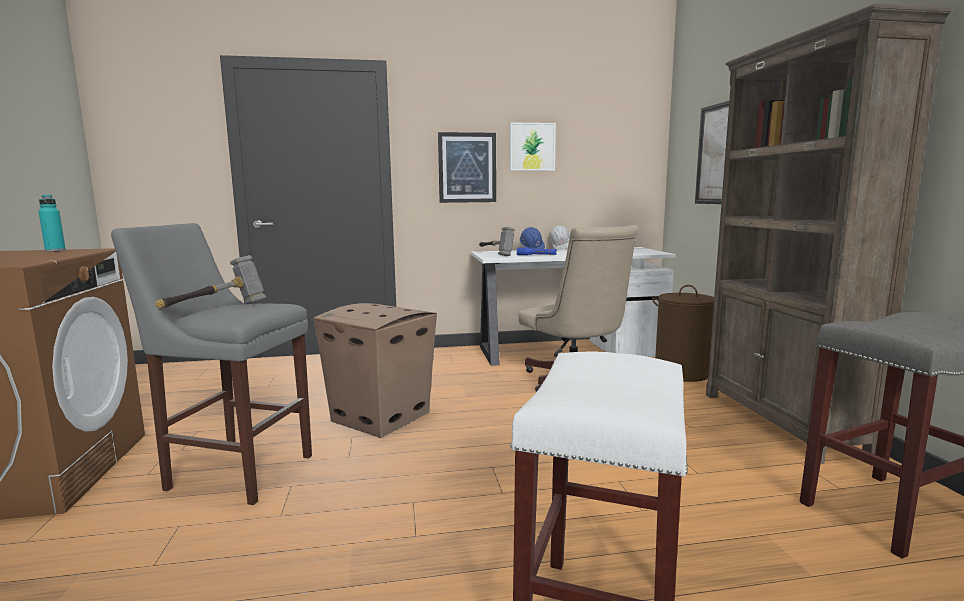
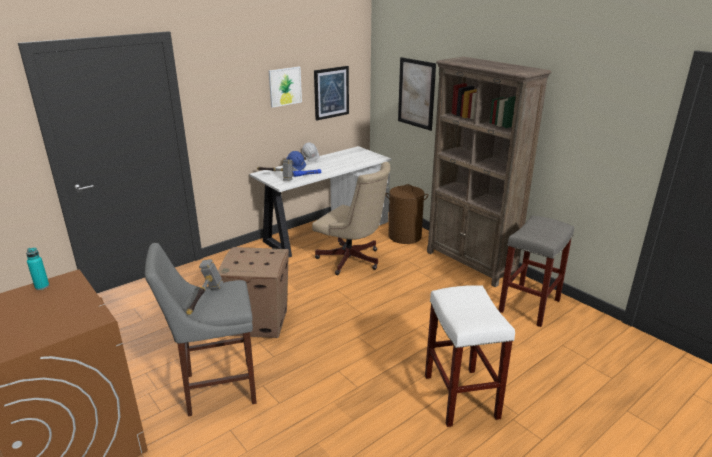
camera: 30 degrees left, 15 degrees up
picture [438,132,496,203] -> picture moved to [314,66,349,120]

